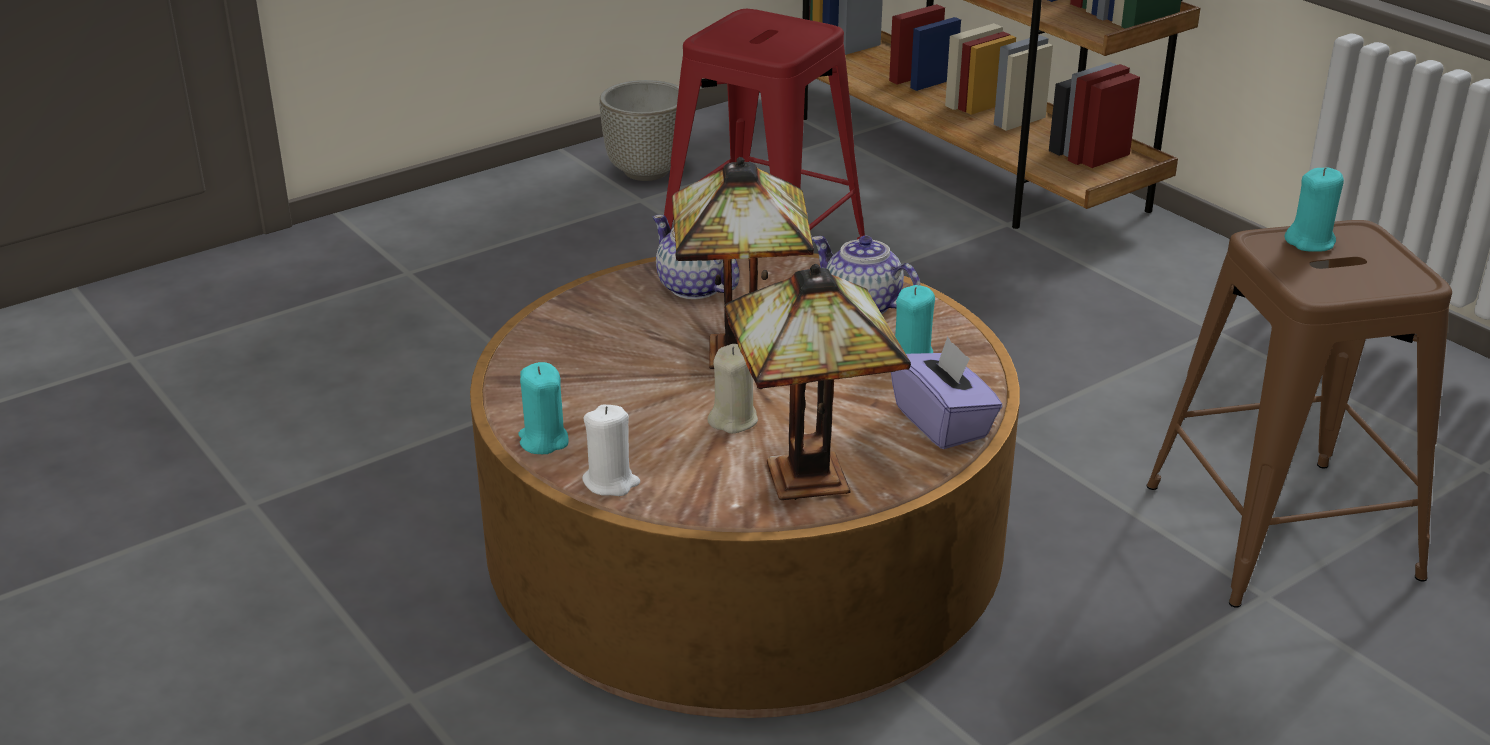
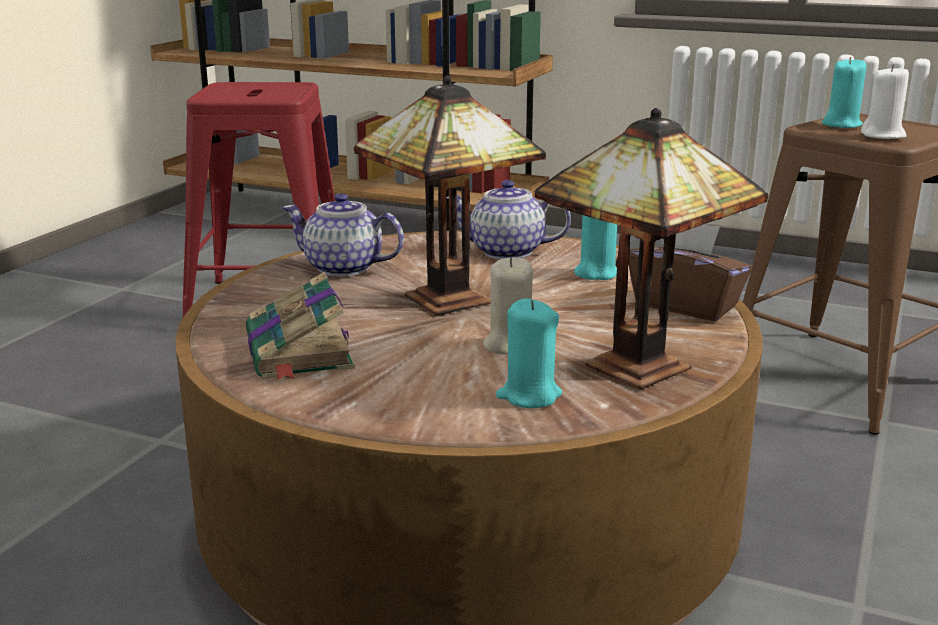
camera: 30 degrees left, 10 degrees down
turquoise candle [518,362,568,454] -> turquoise candle moved to [496,299,562,408]
white candle [582,405,640,496] -> white candle moved to [861,64,909,139]
grey planter [599,80,679,181] -> none
purple tissue box [891,336,1002,449] -> brown tissue box [629,225,752,321]
none -> book [246,272,355,381]

